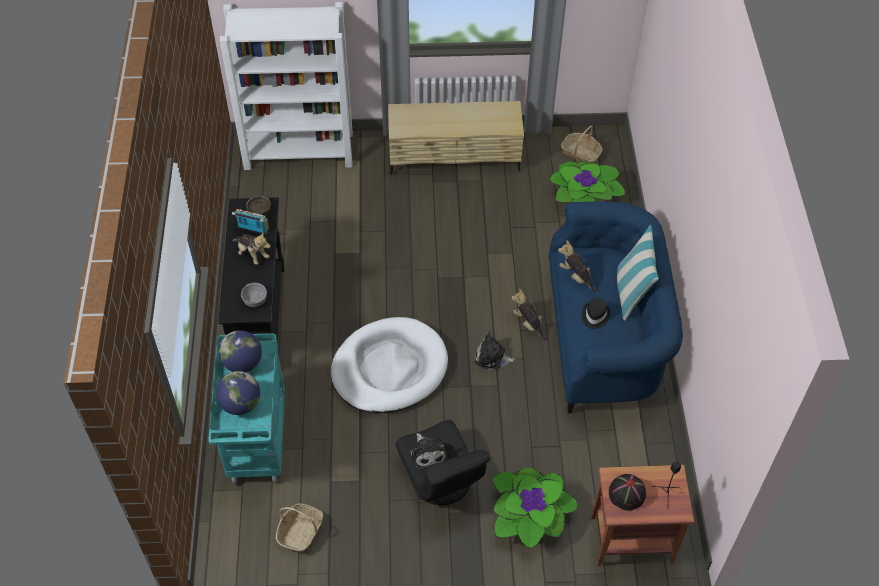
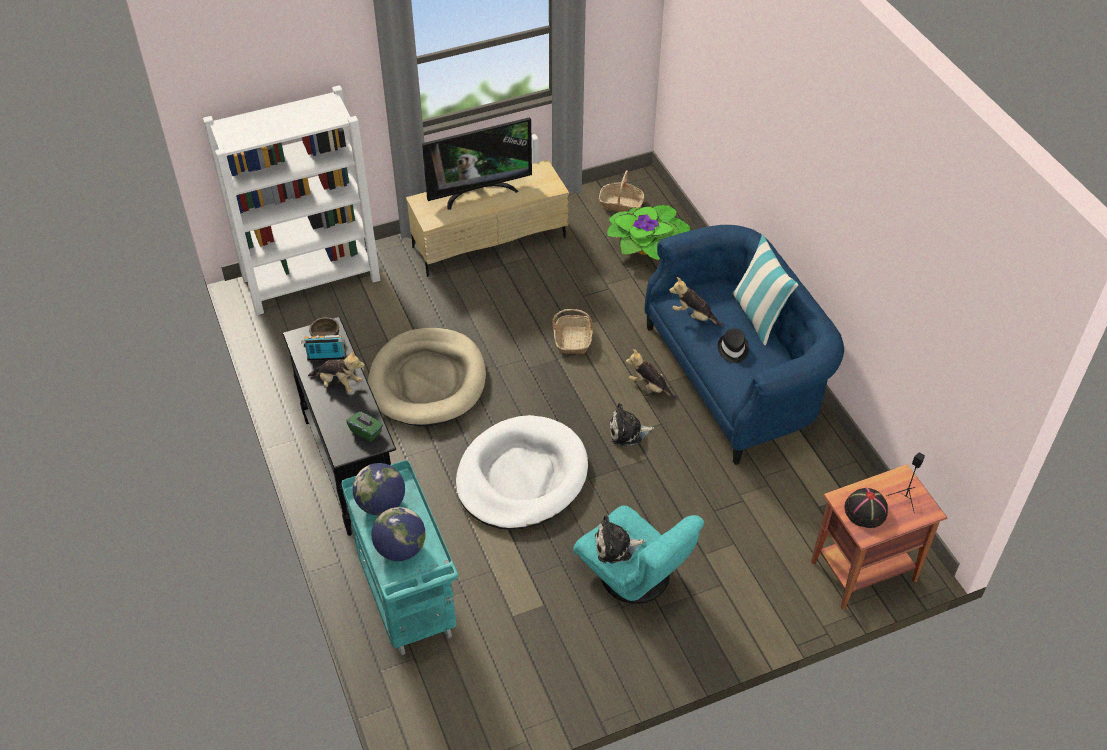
camera: 20 degrees left, 5 degrees down
grey bowl [241,283,267,307] -> green tissue box [346,411,383,442]
basket [276,504,323,553] -> basket moved to [552,309,593,354]
black armchair [395,420,491,506] -> turquoise armchair [573,505,704,604]
plush toy [410,433,446,470] -> plush toy turned 120 degrees clockwise [595,515,645,564]
potted plant [493,468,579,549] -> none
none -> beige dog bed [368,328,486,426]
none -> television [422,117,532,210]

